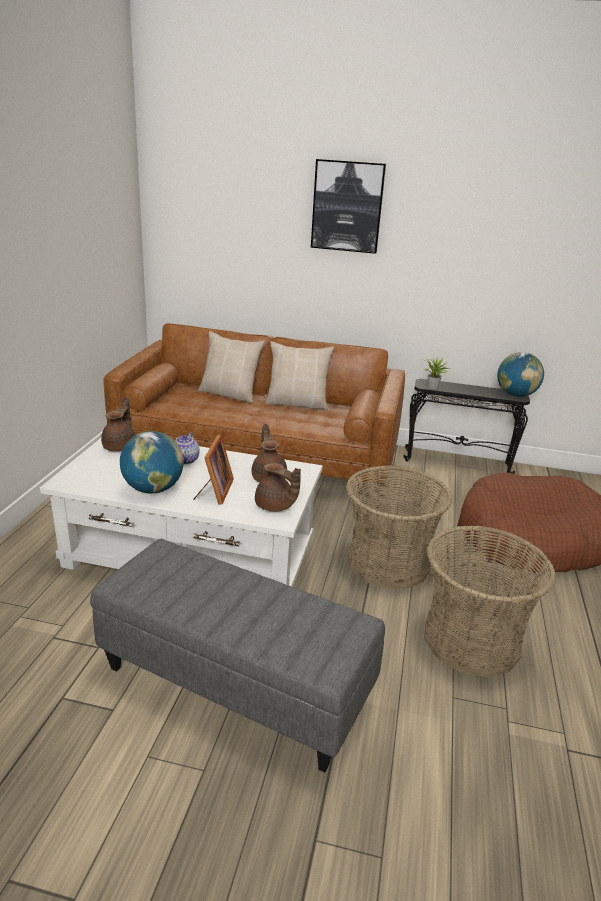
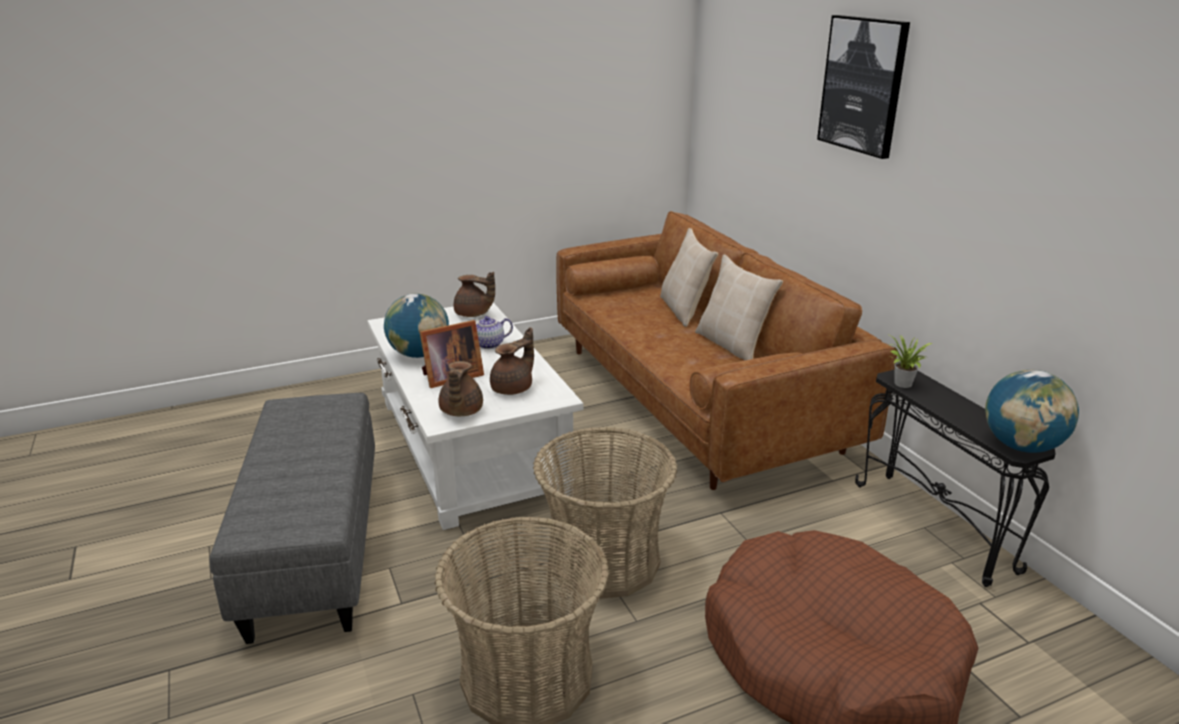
camera: 55 degrees right, 0 degrees up
brown teapot [101,396,135,451] -> brown teapot turned 45 degrees clockwise [453,272,495,317]

